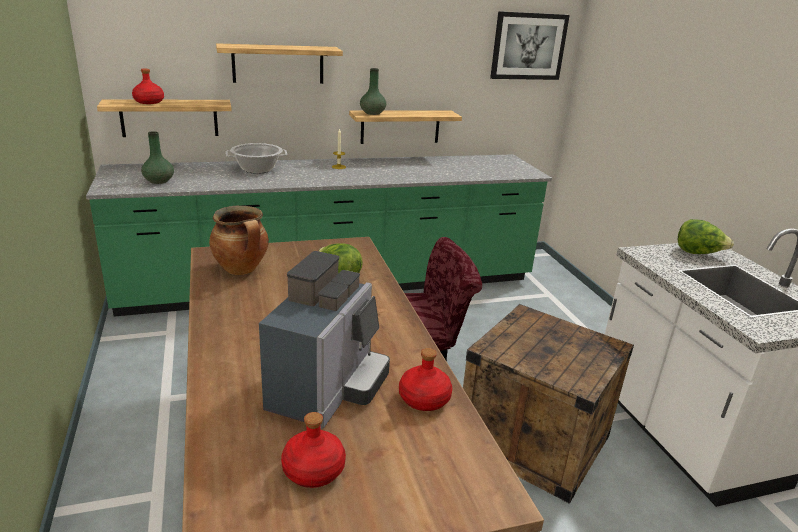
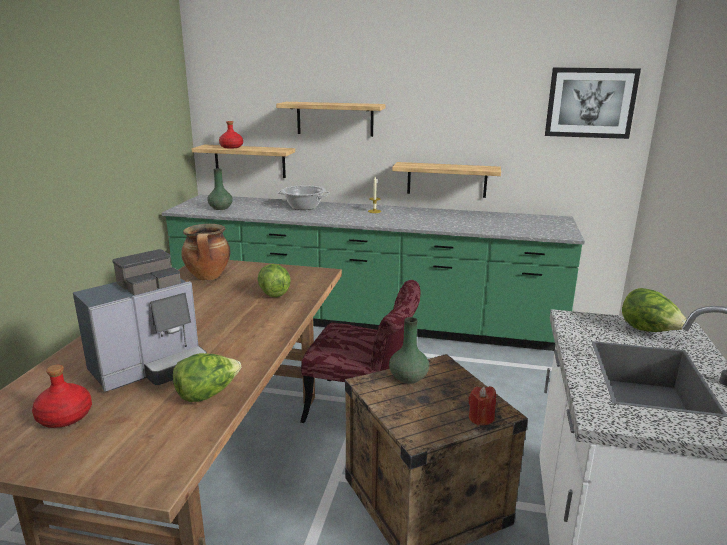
camera: 30 degrees right, 5 degrees down
green vase [360,68,386,115] -> green vase moved to [389,317,429,384]
red bottle [399,348,452,411] -> lettuce [173,353,241,402]
none -> red candle [468,386,496,425]

